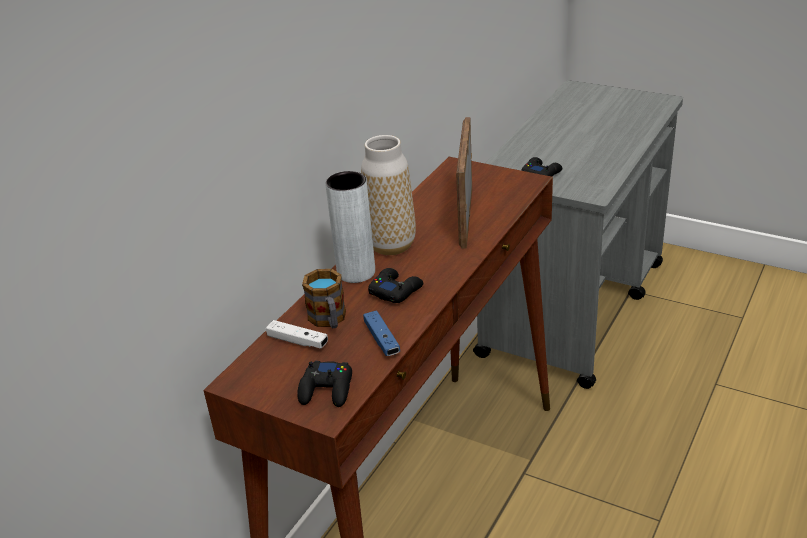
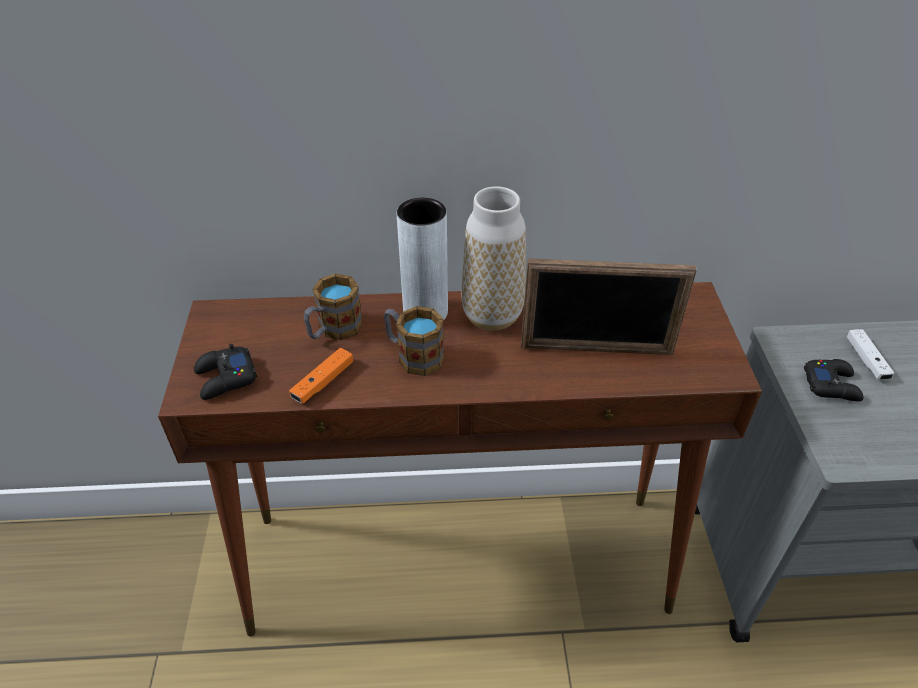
camera: 55 degrees right, 10 degrees up
white game controller [266,320,328,349] -> white game controller moved to [847,329,895,380]
blue game controller [363,310,400,356] -> orange game controller [289,348,353,404]
black game controller [368,268,423,303] -> mug [384,306,444,376]
picture frame [456,117,472,249] -> picture frame turned 150 degrees counterclockwise [521,258,697,355]

